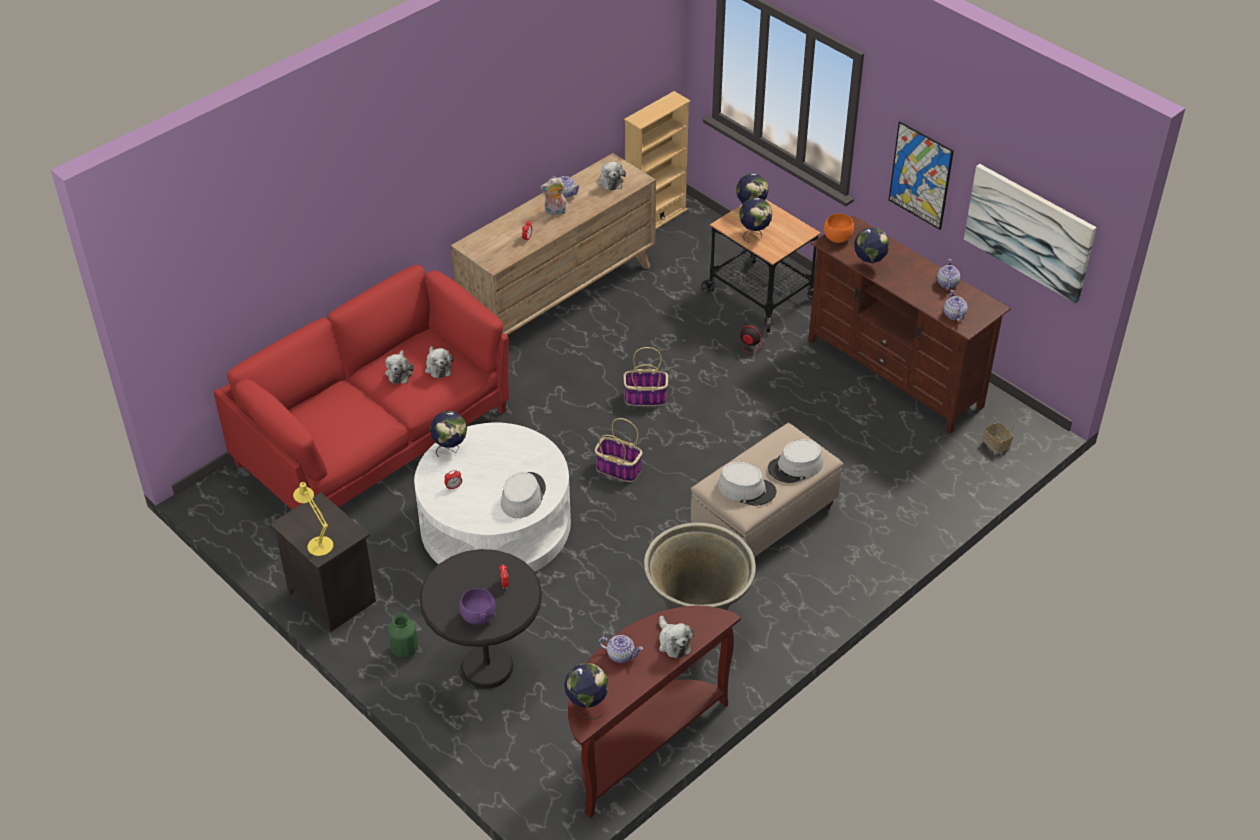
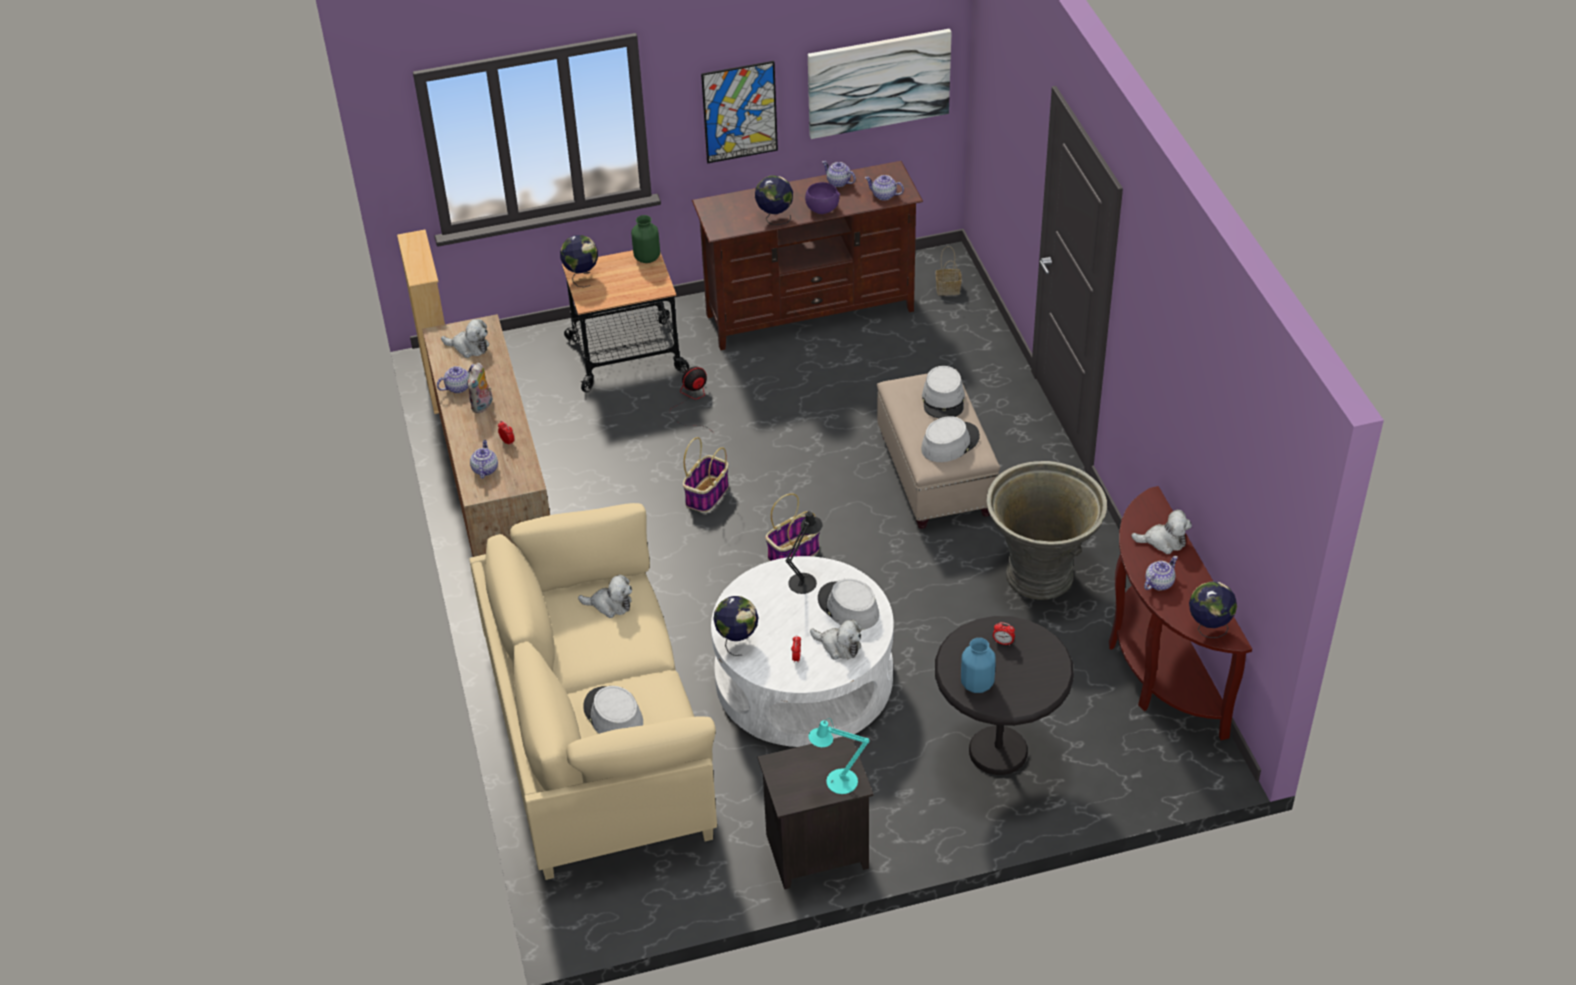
camera: 60 degrees left, 0 degrees up
red sofa [214,265,509,510] -> beige sofa [469,503,717,880]
yellow table lamp [293,482,333,556] -> turquoise table lamp [809,718,869,794]
plush toy [385,350,414,384] -> plush toy moved to [810,619,862,660]
green vase [388,613,418,658] -> green vase moved to [631,215,660,263]
purple bowl [459,588,496,625] -> purple bowl moved to [805,182,840,214]
globe [739,197,772,243] -> none
orange bowl [824,213,854,243] -> none
none -> teapot [470,440,498,479]
none -> grey hat [583,686,643,734]
none -> black table lamp [786,511,823,594]
none -> blue vase [961,638,996,693]

